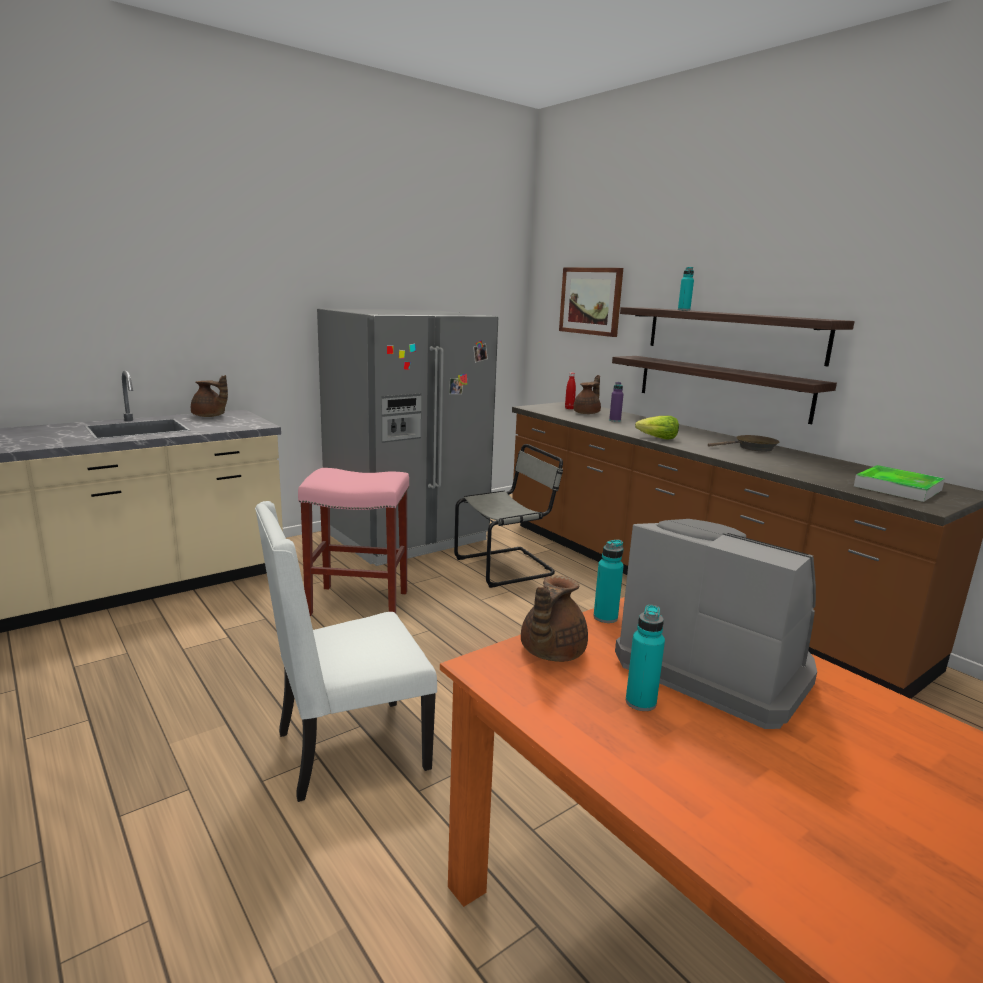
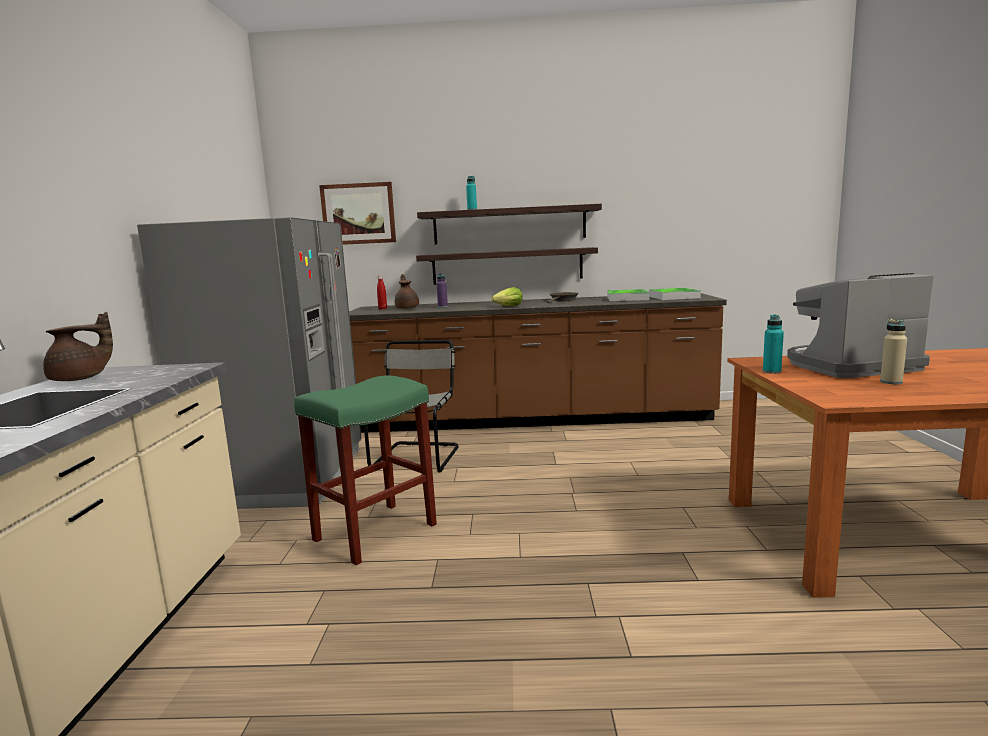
camera: 50 degrees left, 5 degrees down
white chair [255,501,437,802] -> none
pink stool [298,468,409,616] -> green stool [294,376,437,565]
brown teapot [521,576,588,662] -> none
turquoise bottle [626,605,665,711] -> beige bottle [880,319,907,384]
none -> tray [607,289,649,301]

